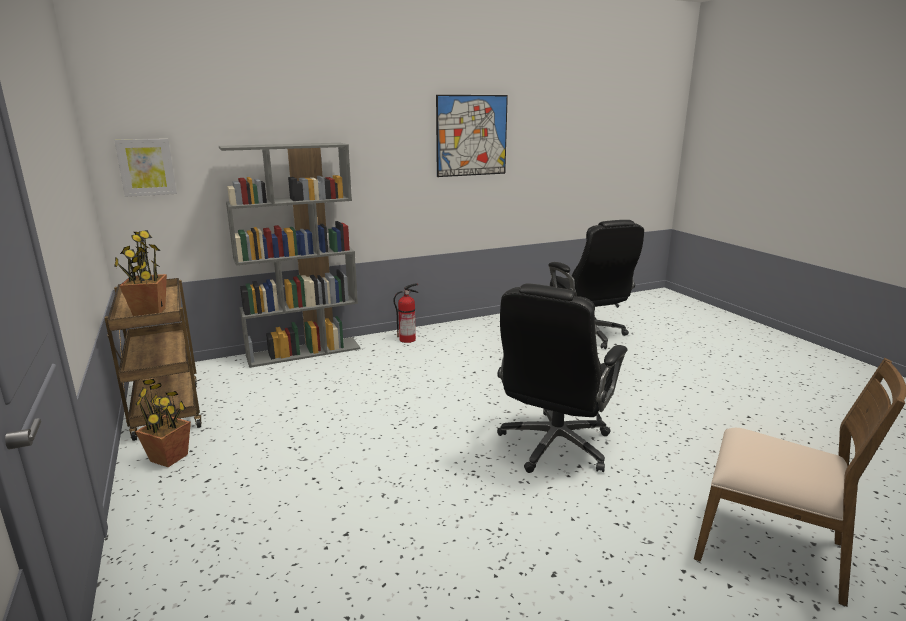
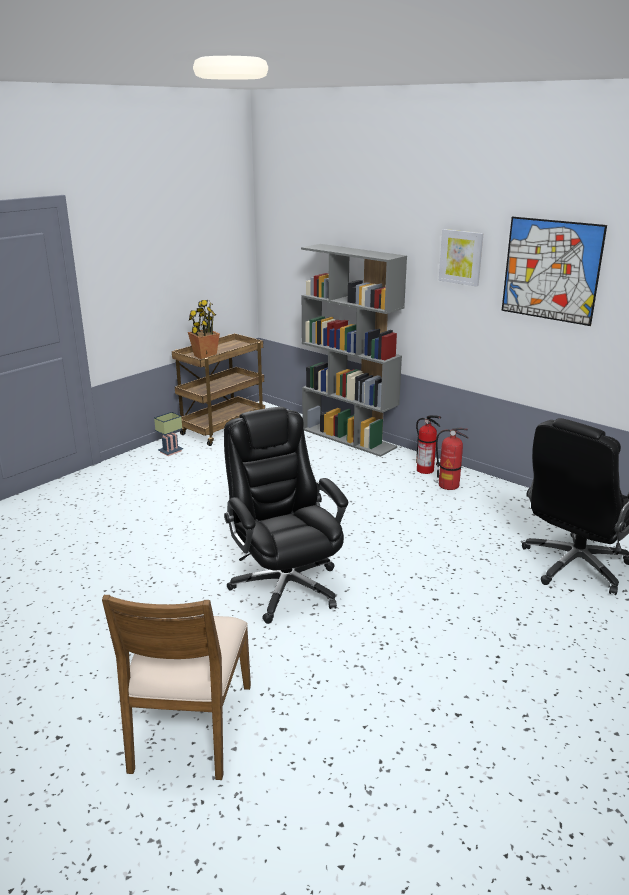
camera: 65 degrees right, 5 degrees up
picture [114,139,177,197] -> picture moved to [439,229,483,287]
potted plant [135,379,191,467] -> table lamp [154,412,183,456]
black office chair [497,283,627,473] -> black office chair turned 60 degrees clockwise [224,407,348,624]
none -> fire extinguisher [436,428,469,490]

